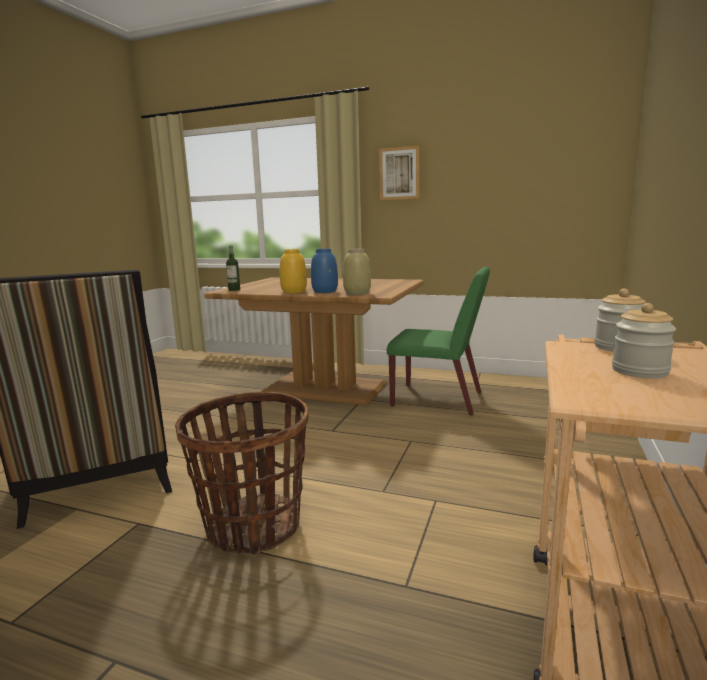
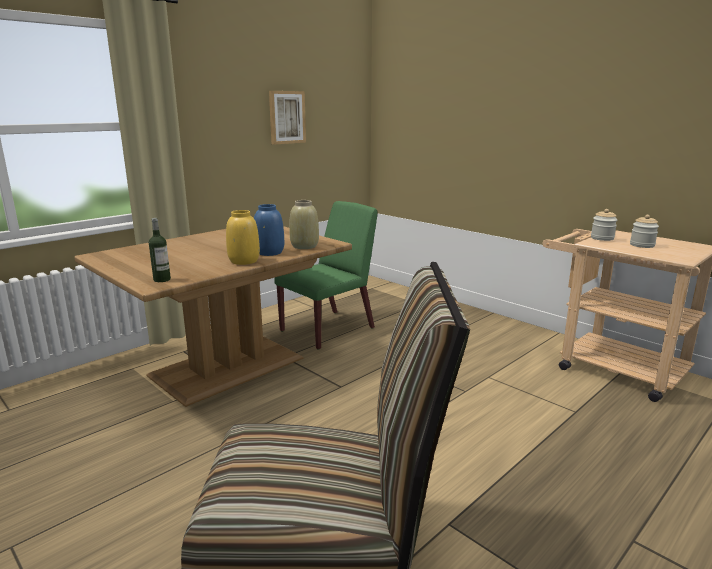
camera: 65 degrees left, 5 degrees up
basket [175,392,309,555] -> none
picture [379,146,420,200] -> picture moved to [269,91,306,145]

